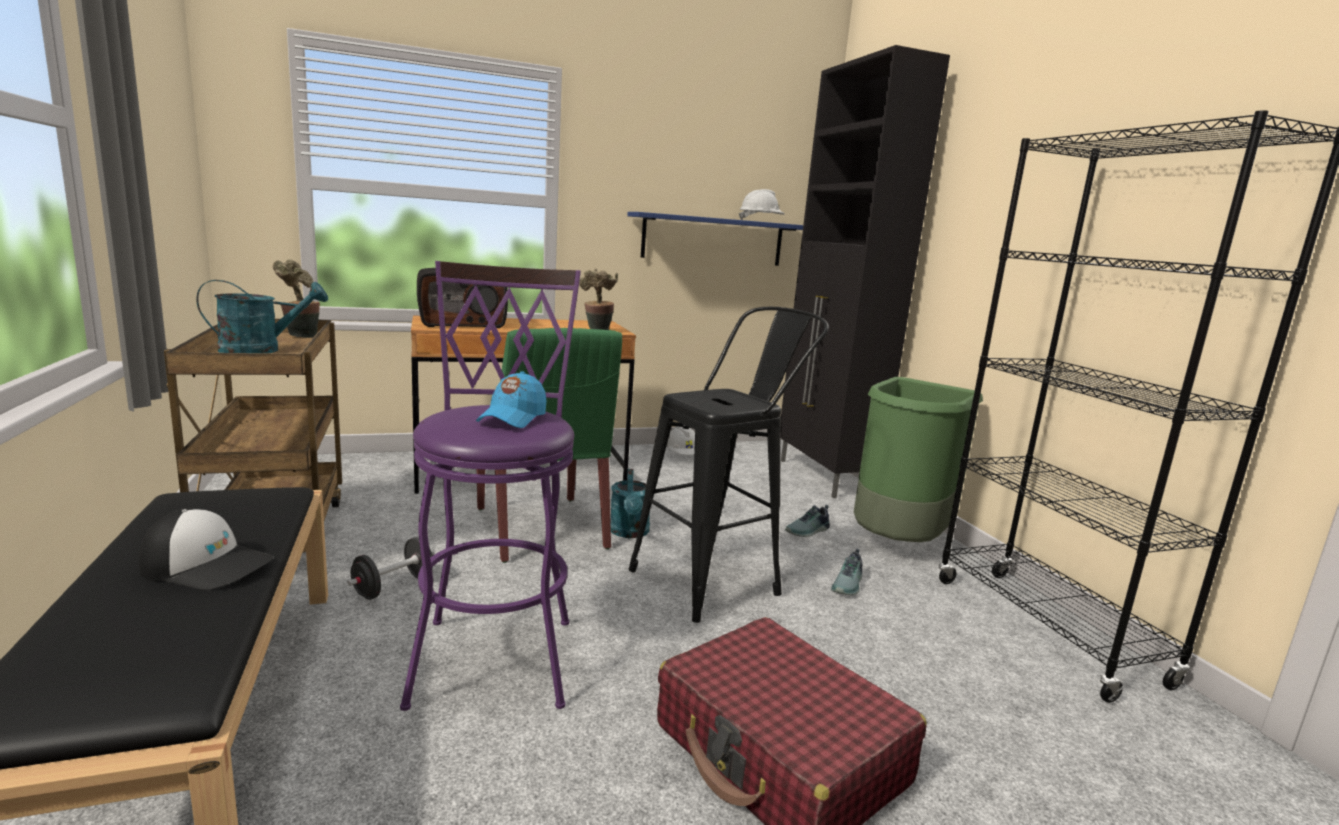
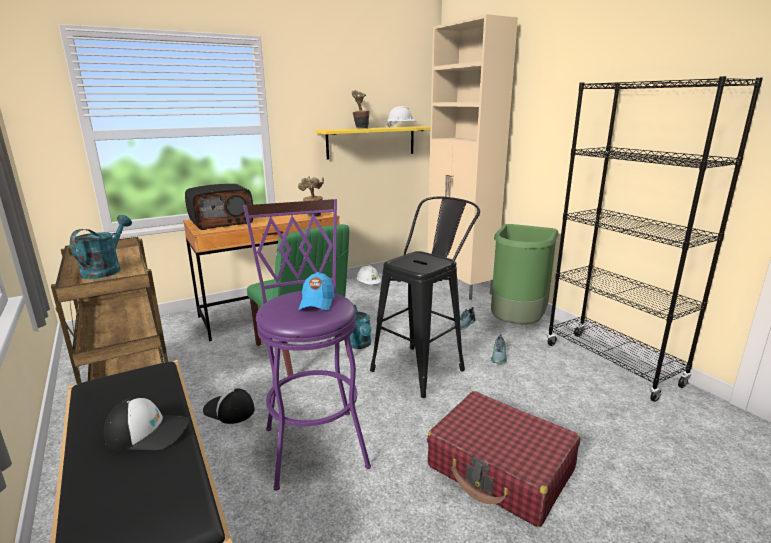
camera: 10 degrees left, 5 degrees up
turquoise watering can [196,280,328,353] -> turquoise watering can turned 45 degrees counterclockwise [70,215,132,279]
potted plant [273,259,320,338] -> potted plant moved to [352,90,370,128]
black dumbbell [348,537,435,600] -> cap [203,389,255,424]
blue shelf [627,212,803,266] -> yellow shelf [315,126,431,159]
black cabinet [781,45,950,498] -> beige cabinet [427,14,518,300]

